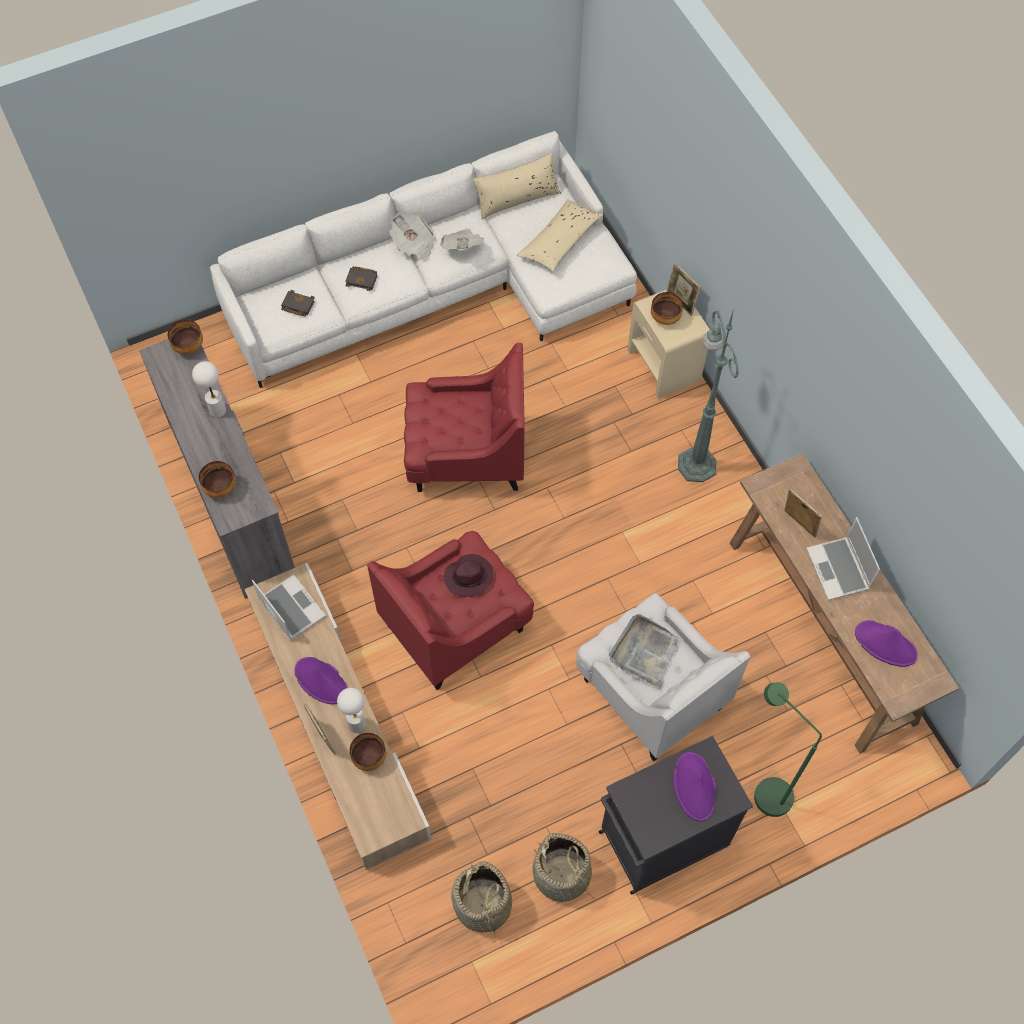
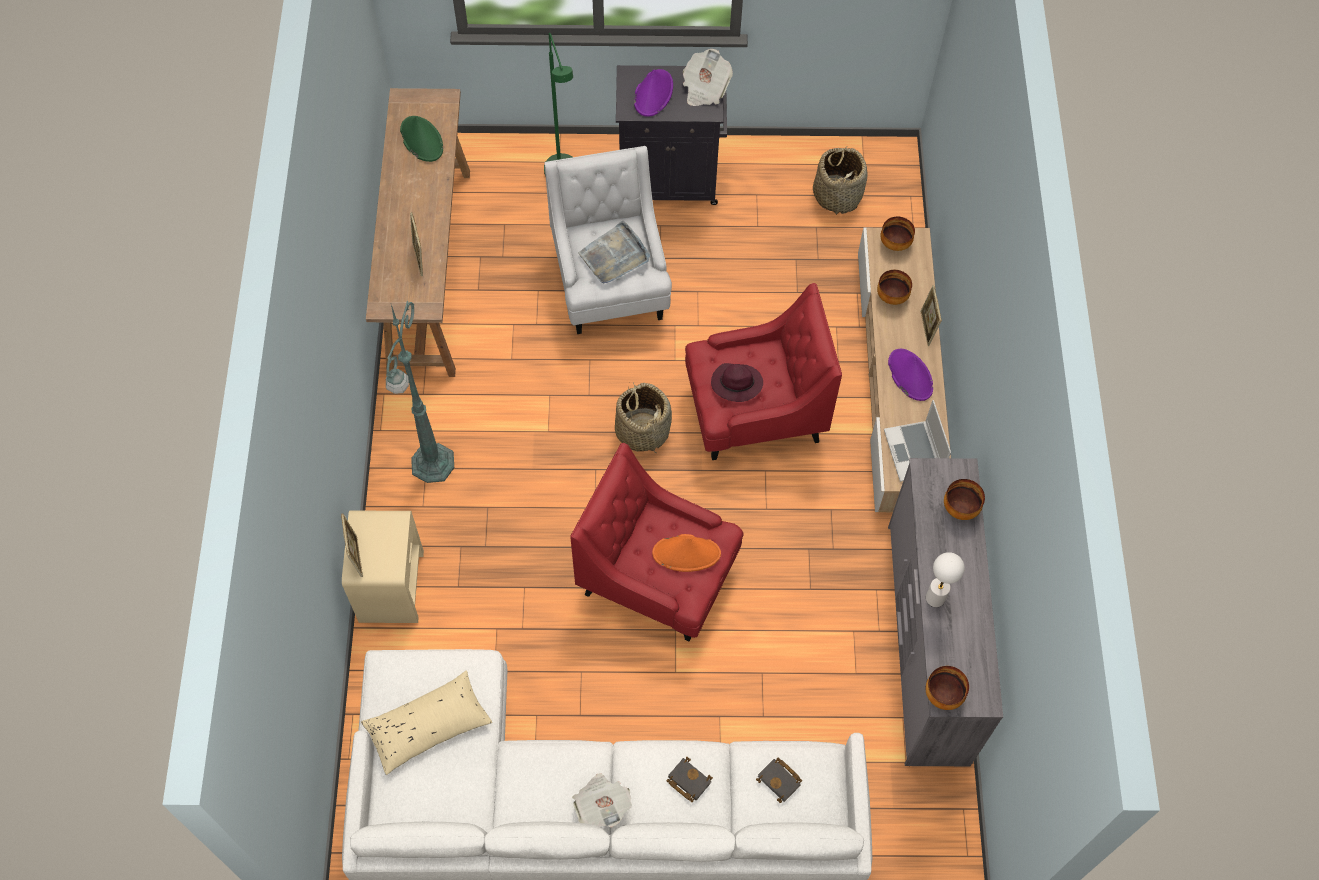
camera: 155 degrees left, 0 degrees up
white table lamp [337,688,366,733] -> none
newspaper [440,228,484,251] -> newspaper moved to [682,49,733,106]
beige pillow [472,152,561,219] -> none
basket [533,833,595,902] -> basket moved to [615,382,672,453]
bowl [651,292,683,325] -> bowl moved to [881,216,915,251]
laptop [806,517,880,600] -> none
purple hat [855,620,918,667] -> green hat [400,116,443,162]
none -> orange hat [652,534,721,572]

